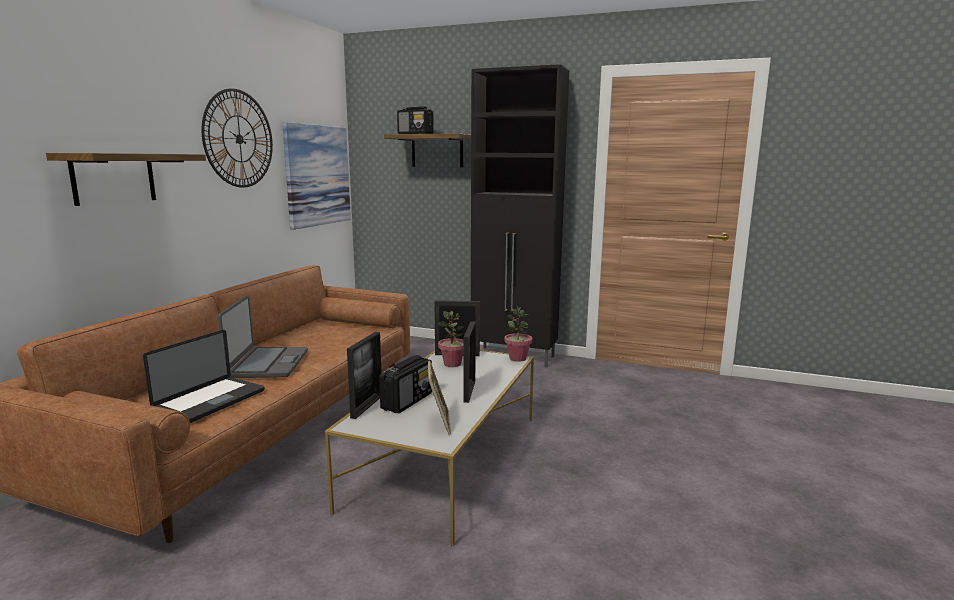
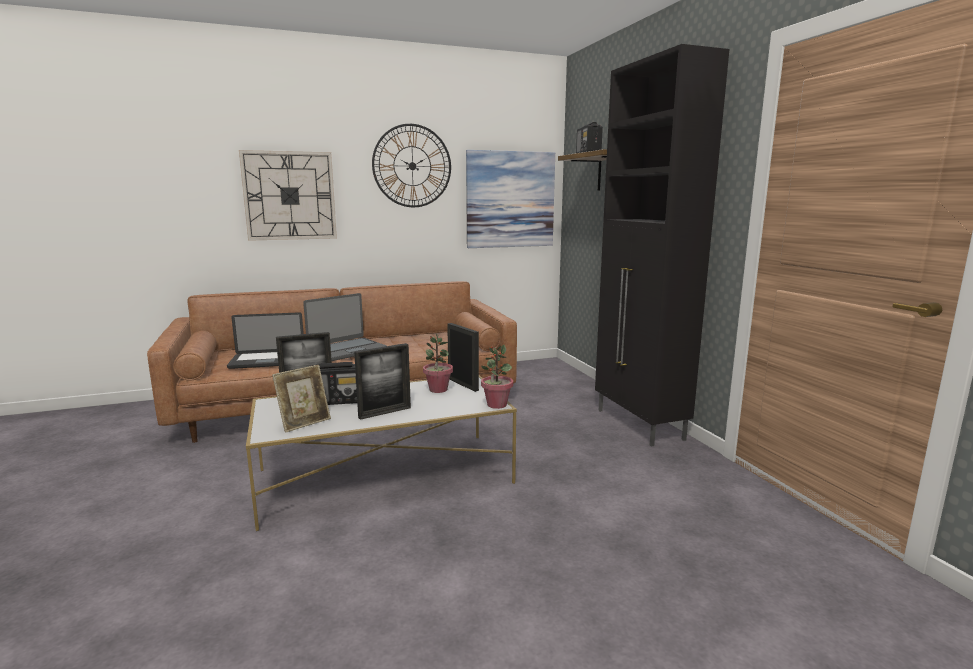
camera: 50 degrees right, 0 degrees up
shelf [46,153,206,206] -> wall clock [239,150,337,241]

